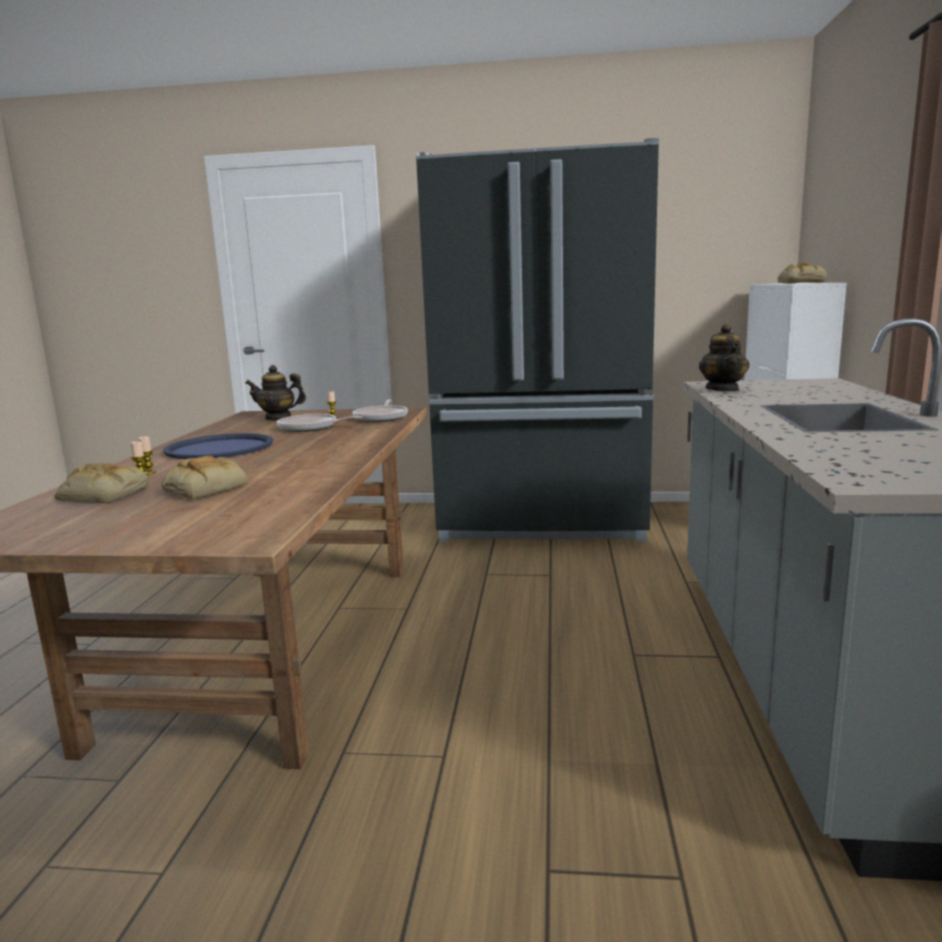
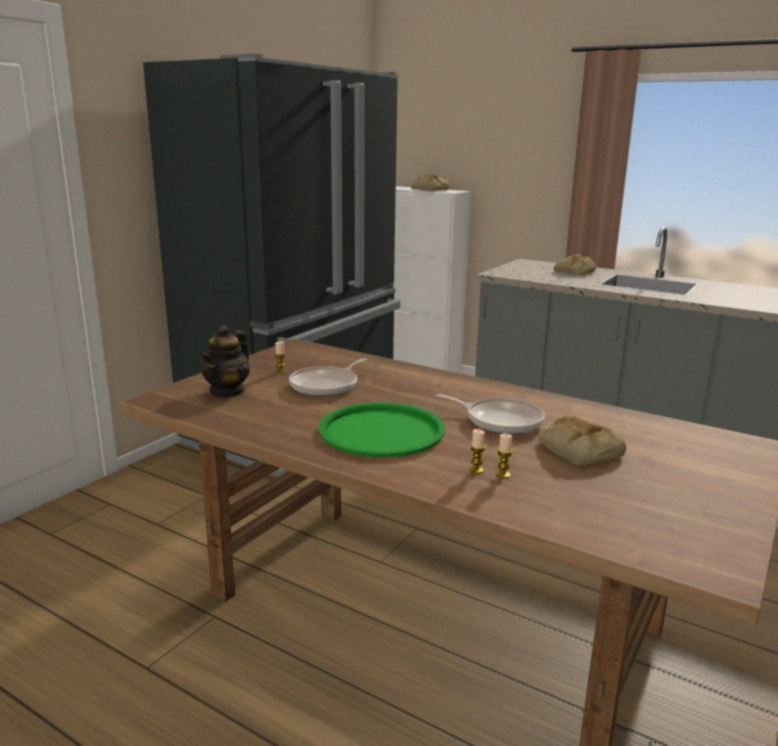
camera: 65 degrees left, 5 degrees up
bread [54,463,149,503] -> bread moved to [554,254,596,275]
blue tray [163,433,273,459] -> green tray [319,402,445,458]
frying pan [352,400,408,422] -> frying pan moved to [436,394,545,434]
teapot [699,324,749,392] -> none

